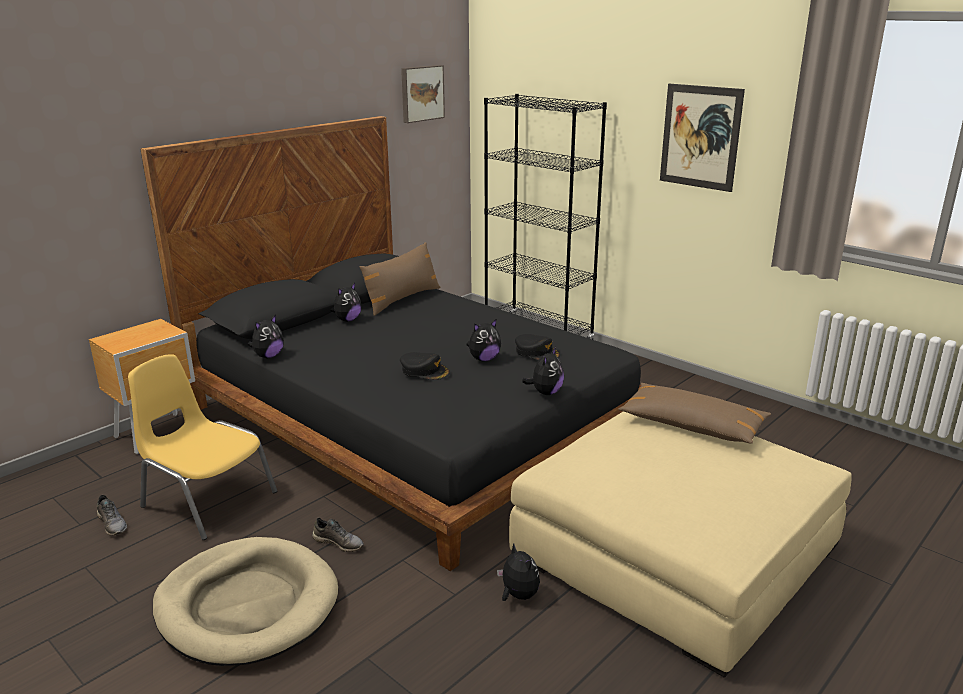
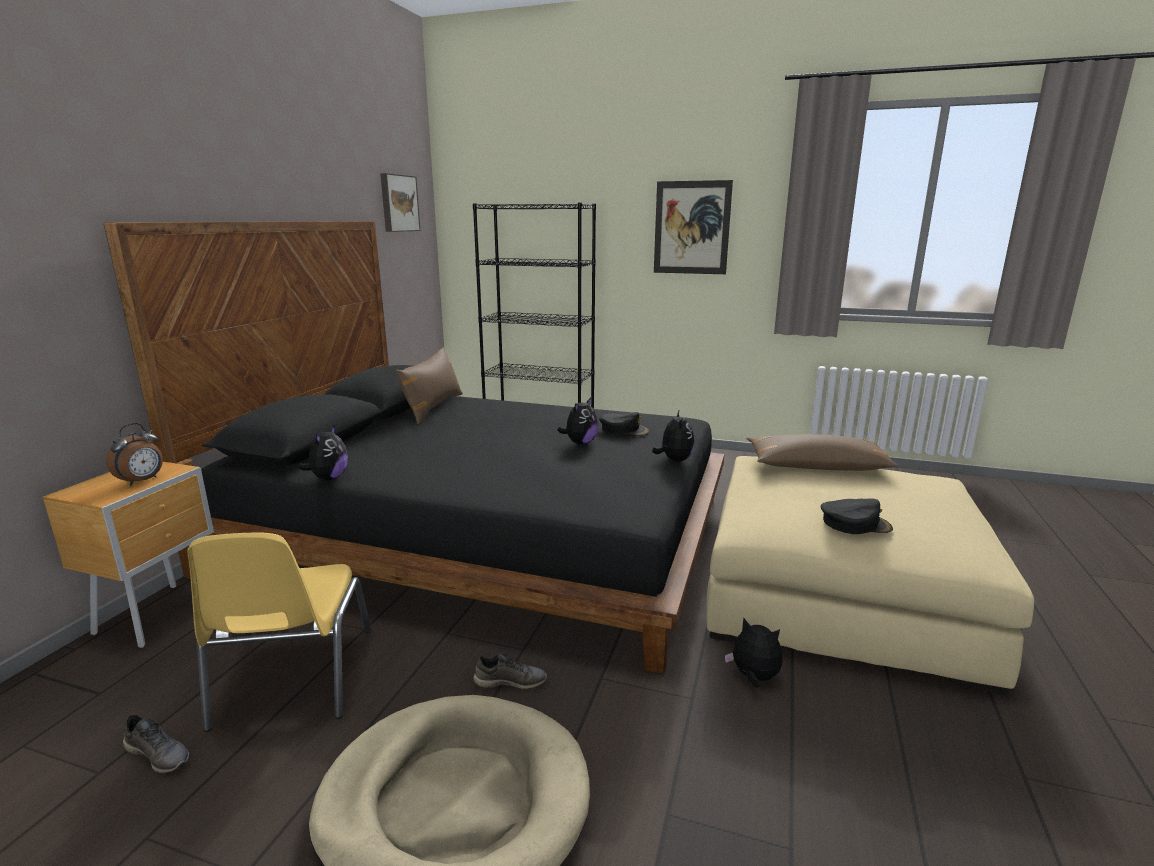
camera: 25 degrees left, 5 degrees down
yellow chair [128,354,277,540] -> yellow chair turned 105 degrees counterclockwise [187,533,371,732]
plush toy [331,283,362,322] -> none
black cap [400,352,450,380] -> black cap moved to [821,498,893,534]
none -> alarm clock [106,423,163,486]

